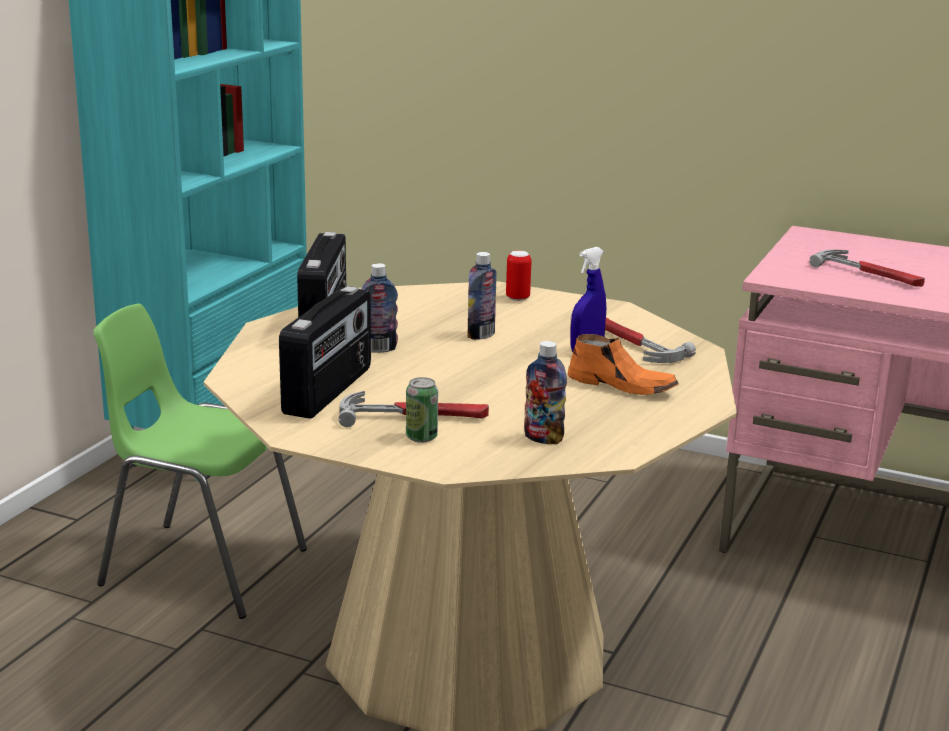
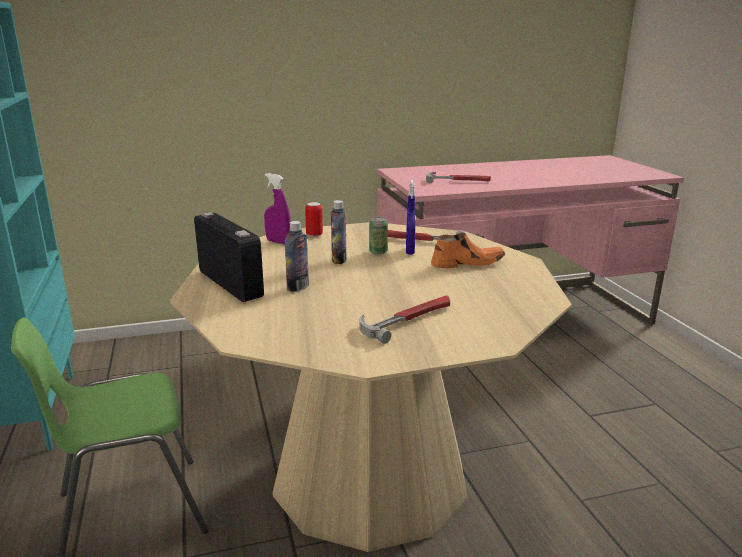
camera: 40 degrees left, 0 degrees up
radio [279,286,371,419] -> none
can [406,377,438,443] -> can moved to [369,217,388,255]
bottle [524,341,567,444] -> none
none -> purple spray bottle [264,173,291,244]

